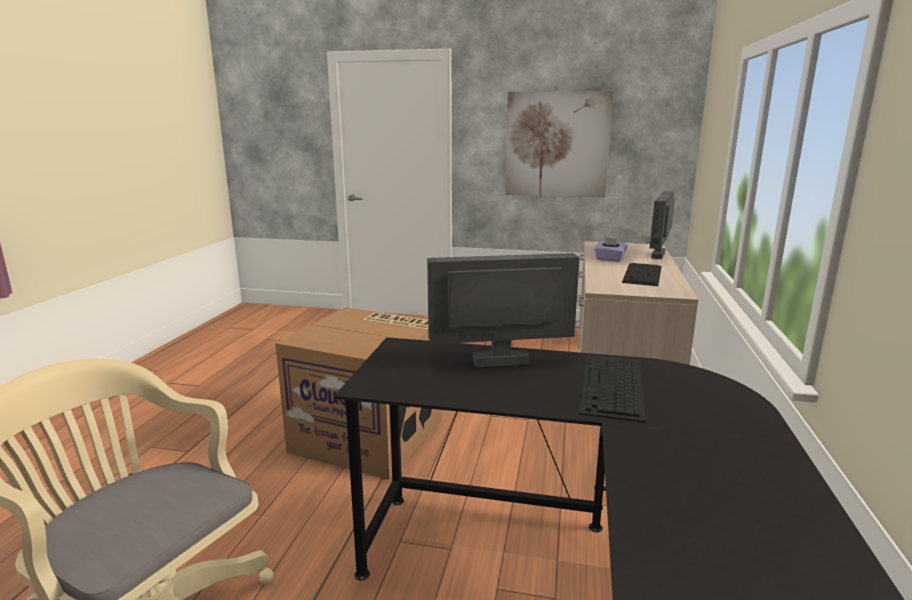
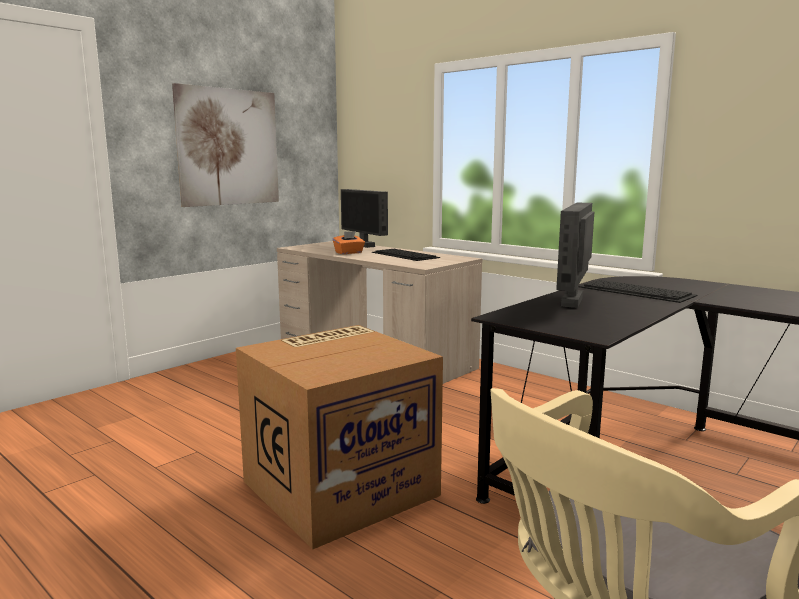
camera: 60 degrees left, 5 degrees down
purple tissue box [594,237,628,262] -> orange tissue box [333,231,365,254]

